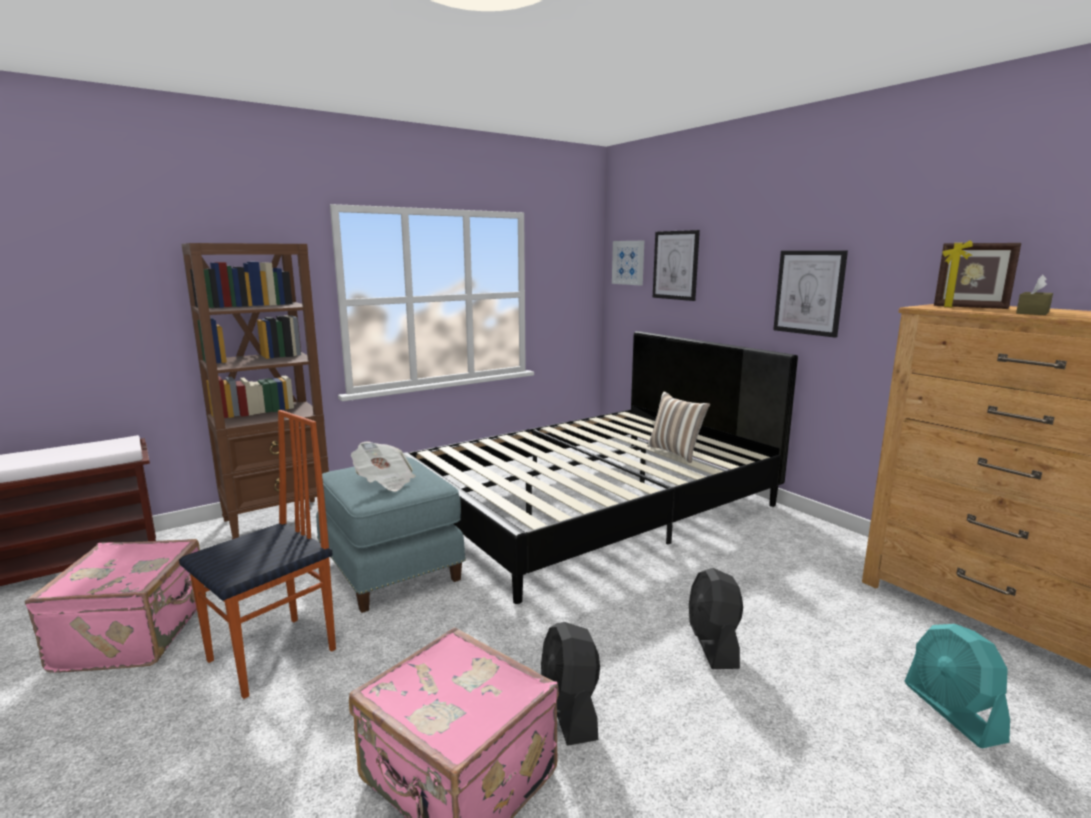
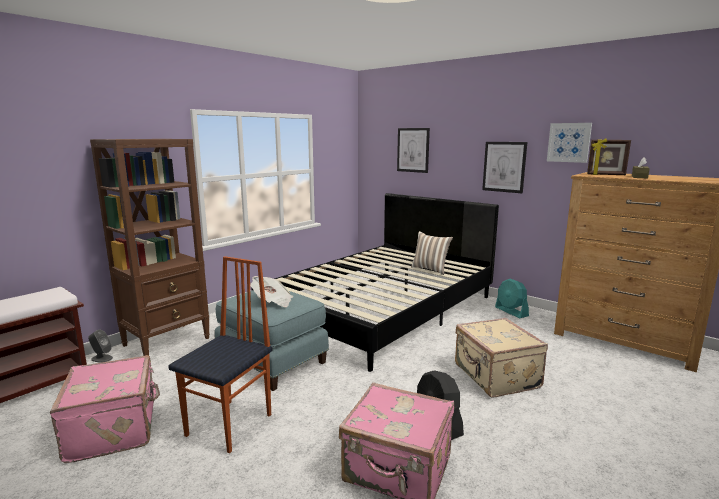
camera: 15 degrees left, 0 degrees up
picture [612,241,644,286] -> picture moved to [547,123,592,163]
black fan [689,568,743,669] -> beige suitcase [455,318,548,398]
turquoise fan [905,624,1010,748] -> turquoise fan moved to [495,279,529,318]
none -> grey speaker [88,330,113,363]

